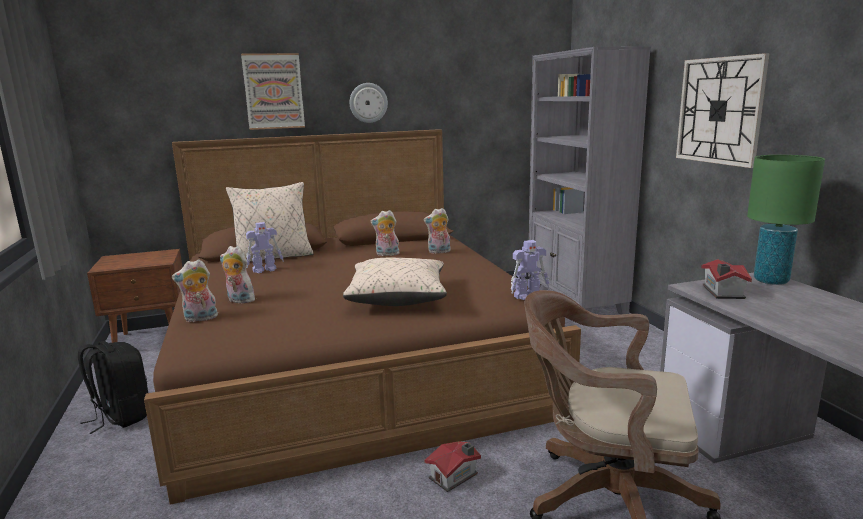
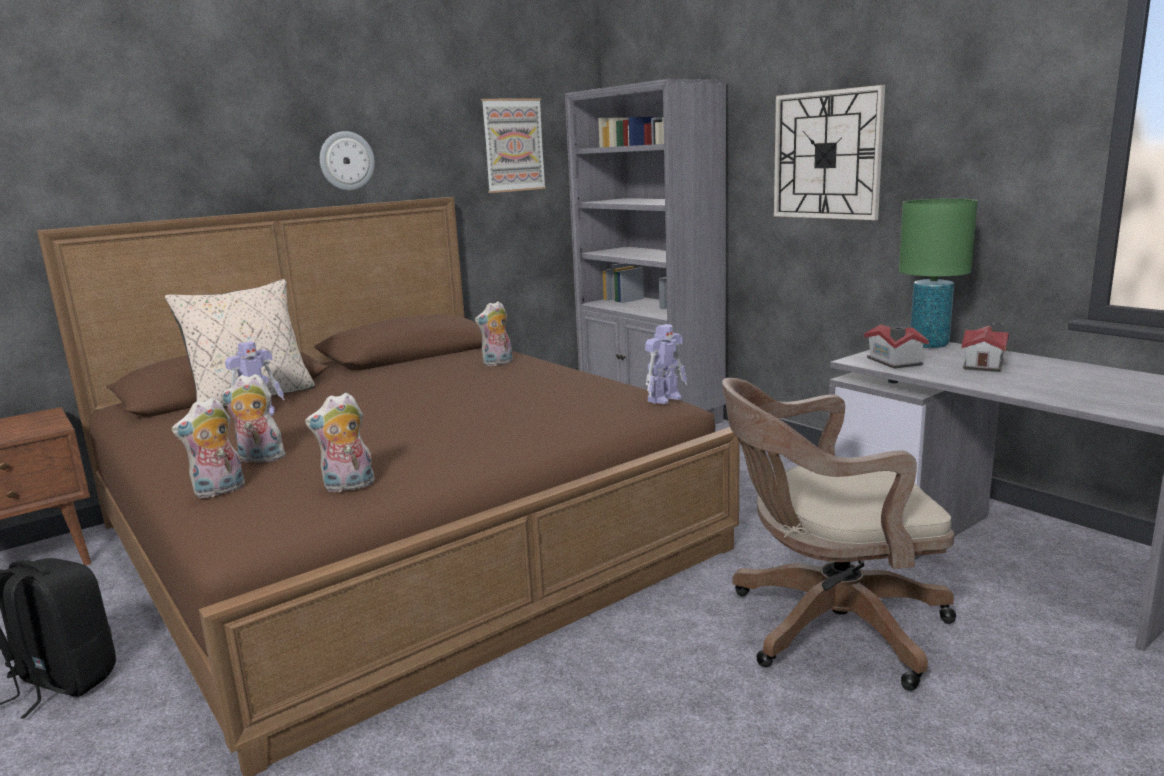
camera: 20 degrees left, 0 degrees up
picture [241,53,305,130] -> picture moved to [481,99,546,193]
beige pillow [343,258,447,306] -> none
plush toy [370,210,399,256] -> plush toy moved to [305,393,375,492]
toy house [425,441,481,492] -> toy house moved to [962,323,1009,372]

